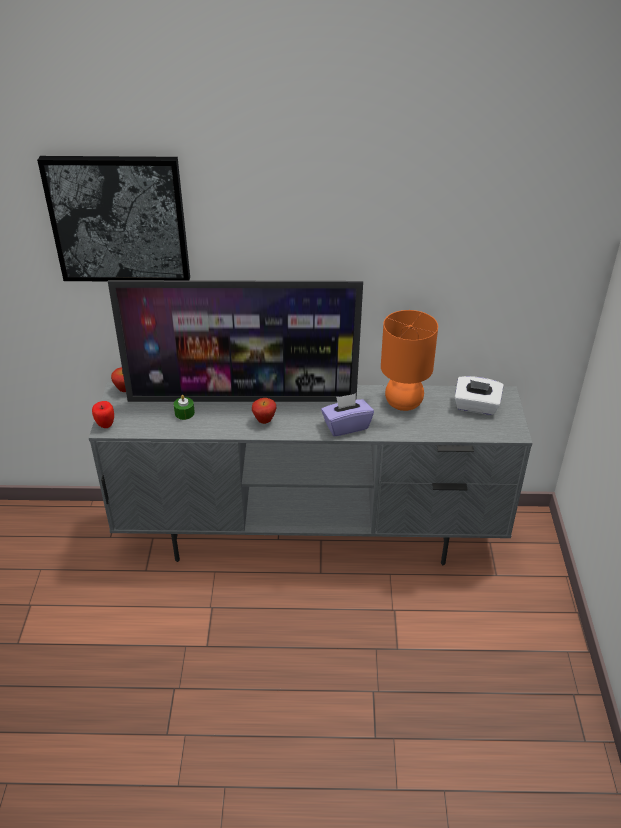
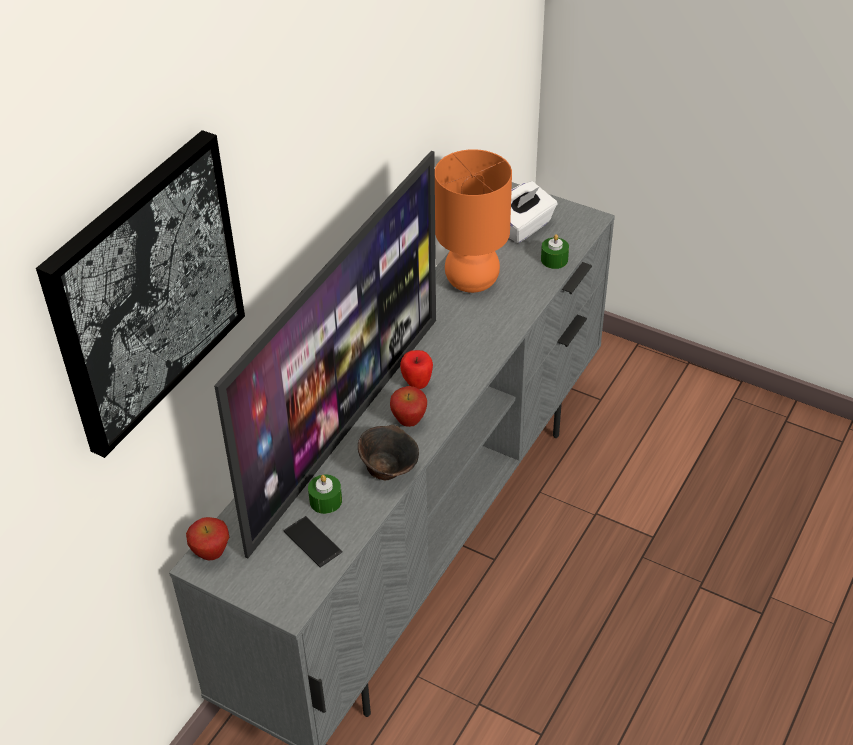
camera: 60 degrees left, 5 degrees up
apple [92,401,114,428] -> apple moved to [400,350,433,389]
purple tissue box [321,394,374,436] -> none
none -> phone [283,516,343,568]
none -> brown bowl [358,425,419,480]
none -> green candle [541,234,569,269]

